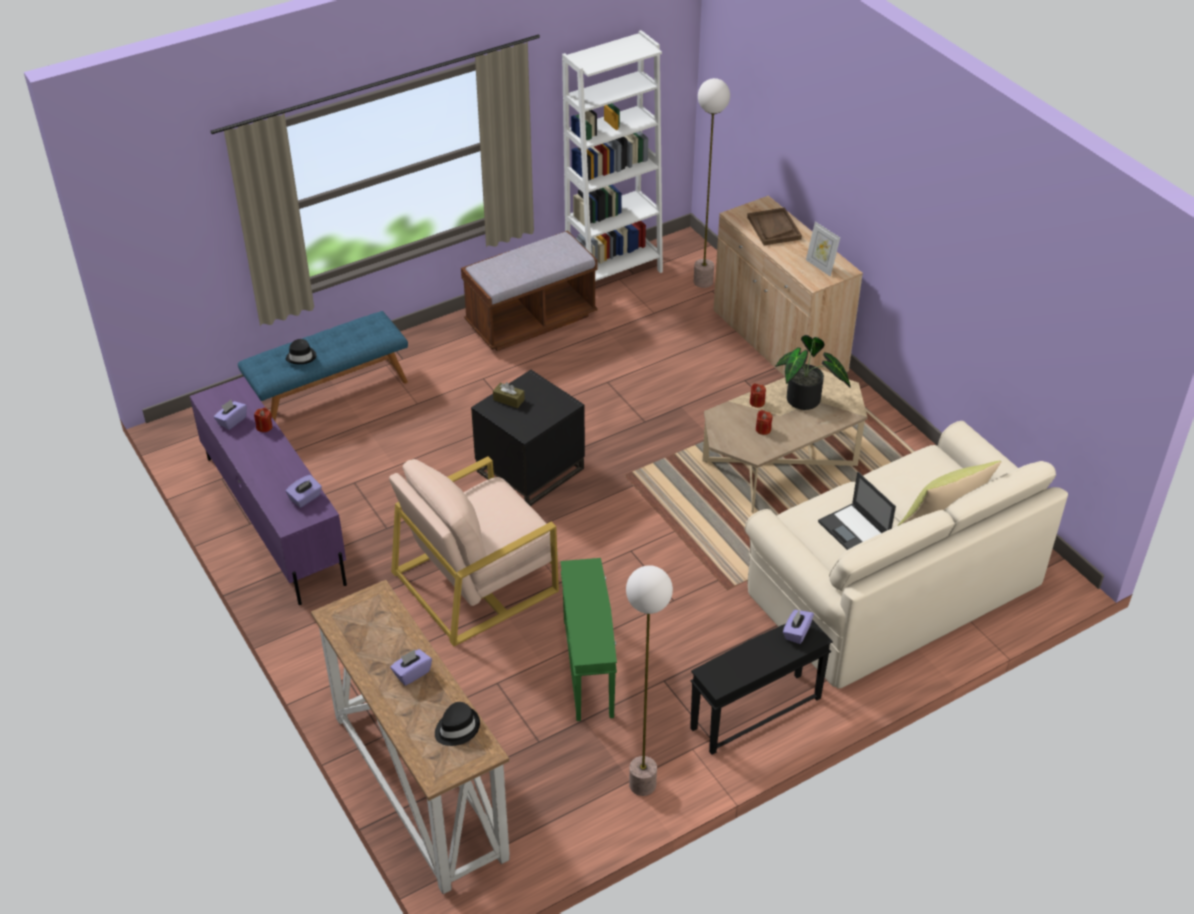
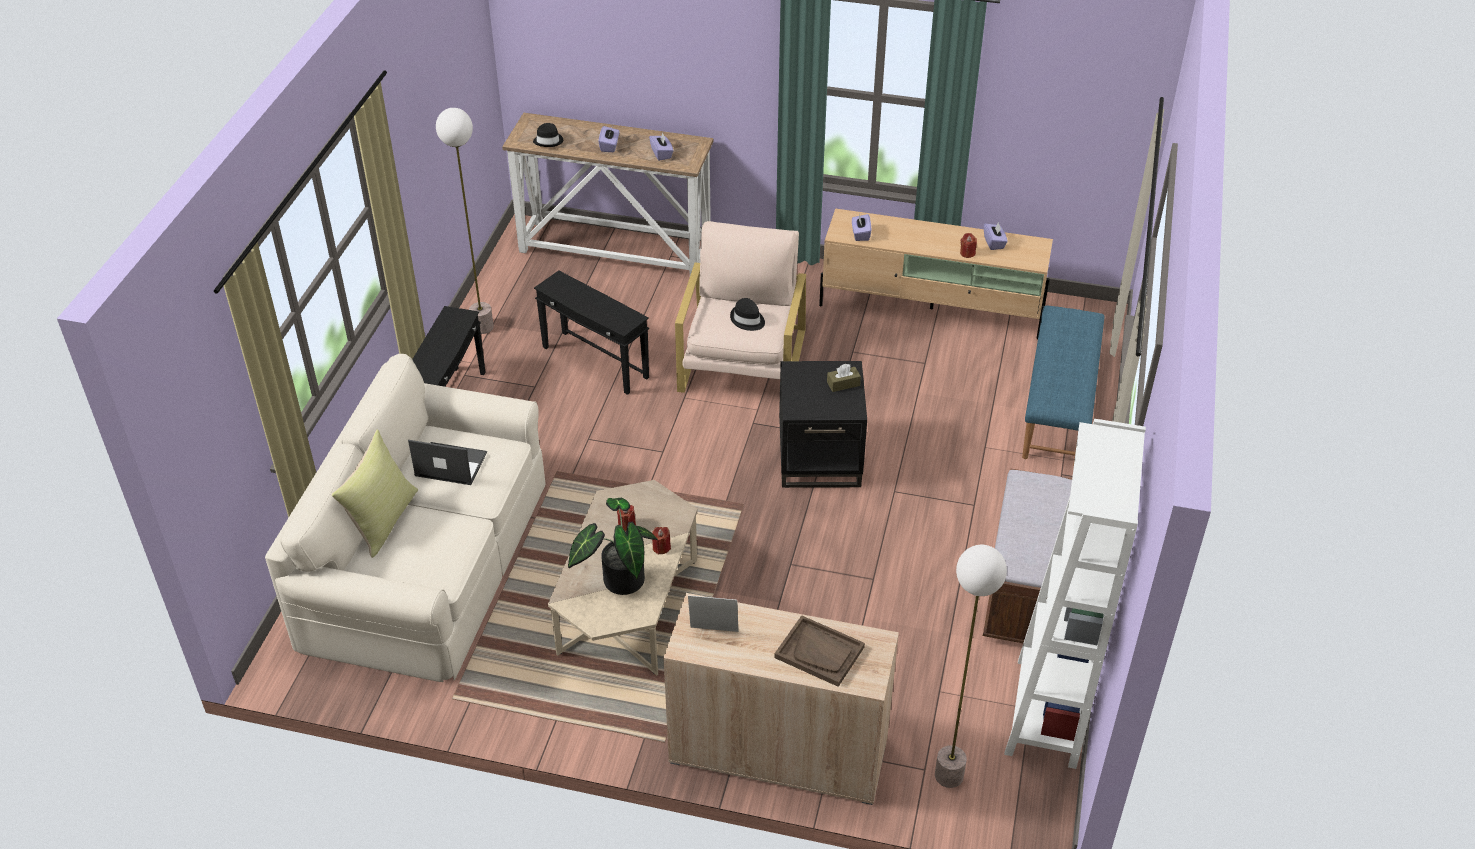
camera: 135 degrees right, 0 degrees up
purple tv stand [190,377,347,605] -> beige tv stand [819,208,1053,339]
black hat [286,339,317,364] -> black hat moved to [730,298,765,331]
green side table [560,558,617,721] -> black side table [534,271,649,395]
purple tissue box [783,610,814,644] -> purple tissue box moved to [649,133,674,161]

